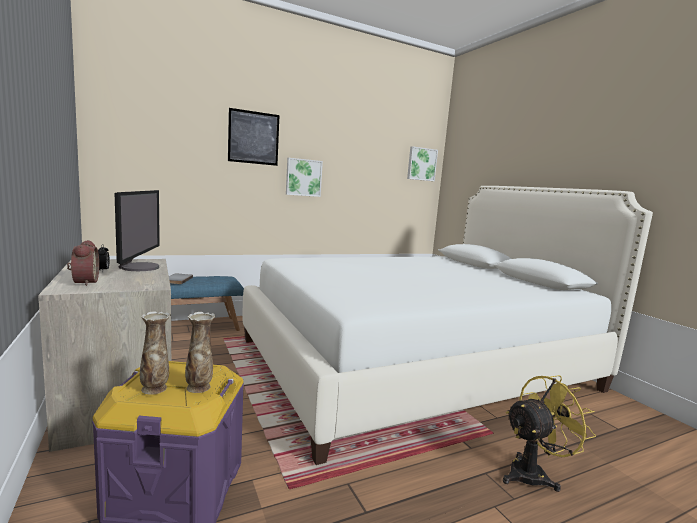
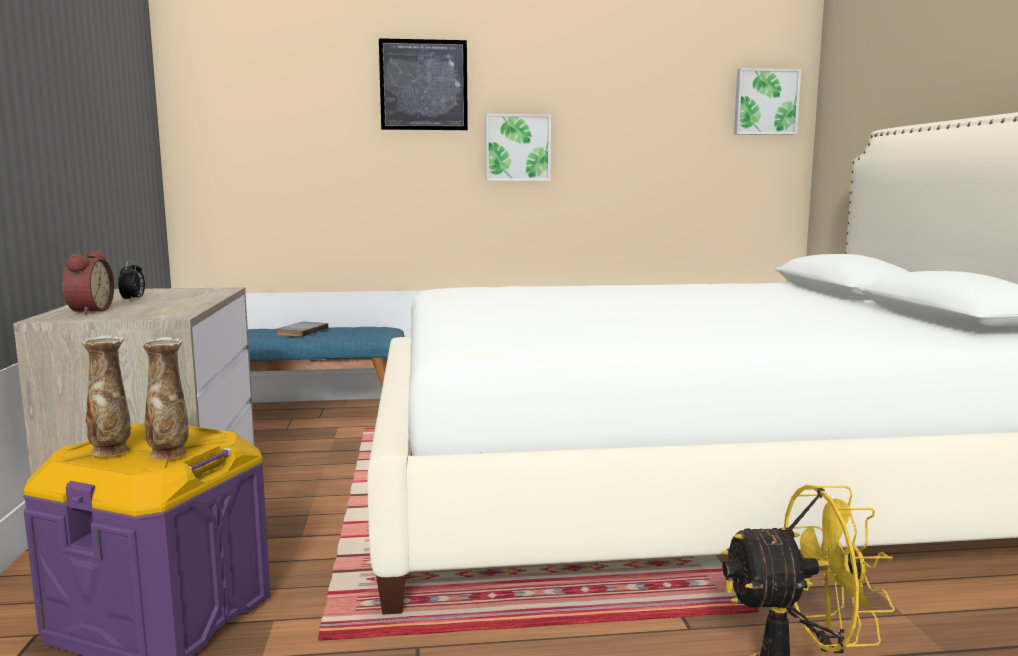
camera: 20 degrees right, 0 degrees up
monitor [114,190,160,271] -> none

